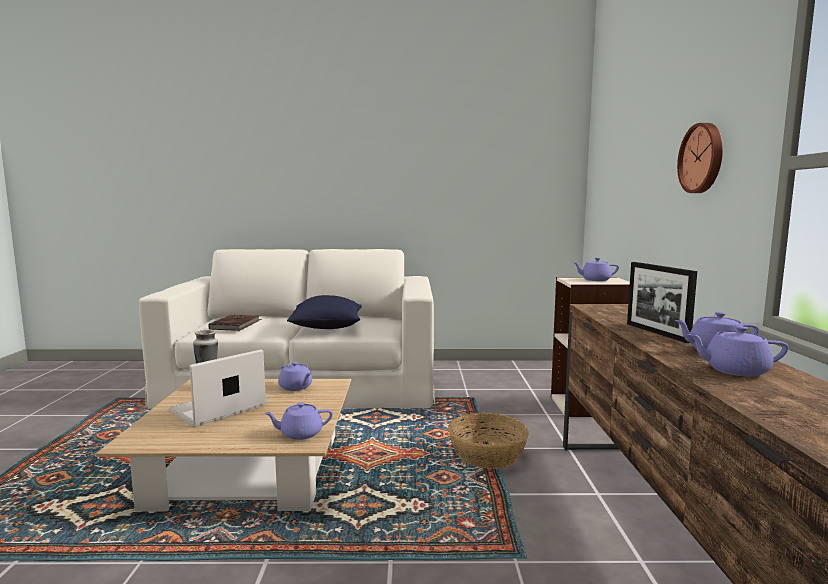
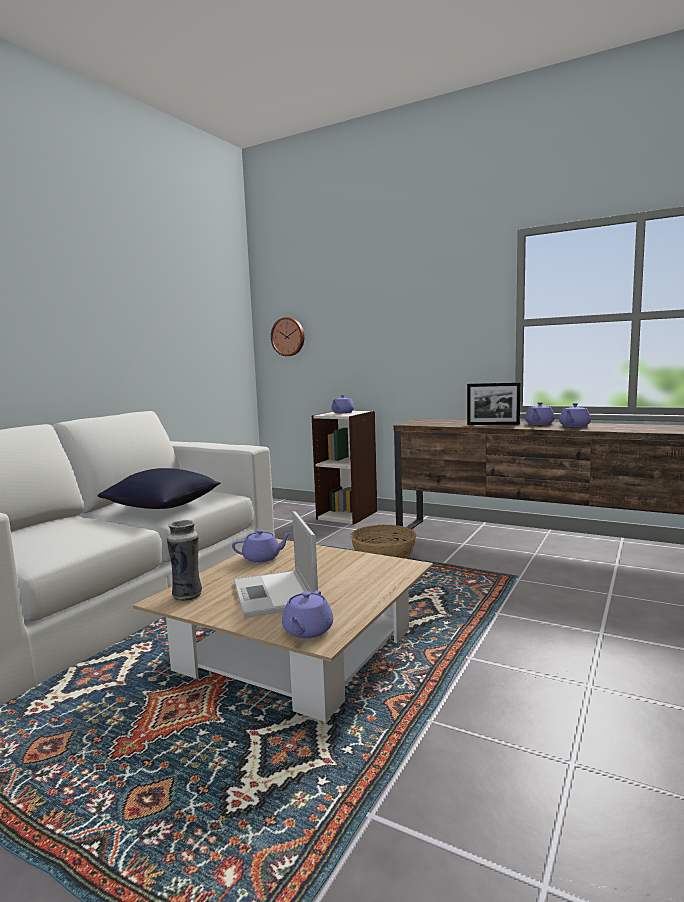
camera: 60 degrees left, 0 degrees up
brown book [209,315,262,331] -> none
purple teapot [264,402,333,440] -> purple teapot moved to [282,590,333,639]
wall clock [677,123,723,193] -> wall clock moved to [271,317,305,356]

